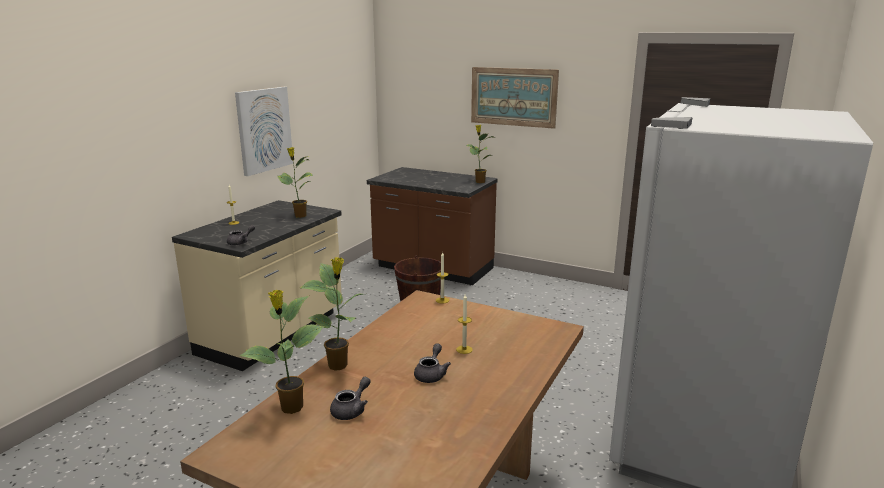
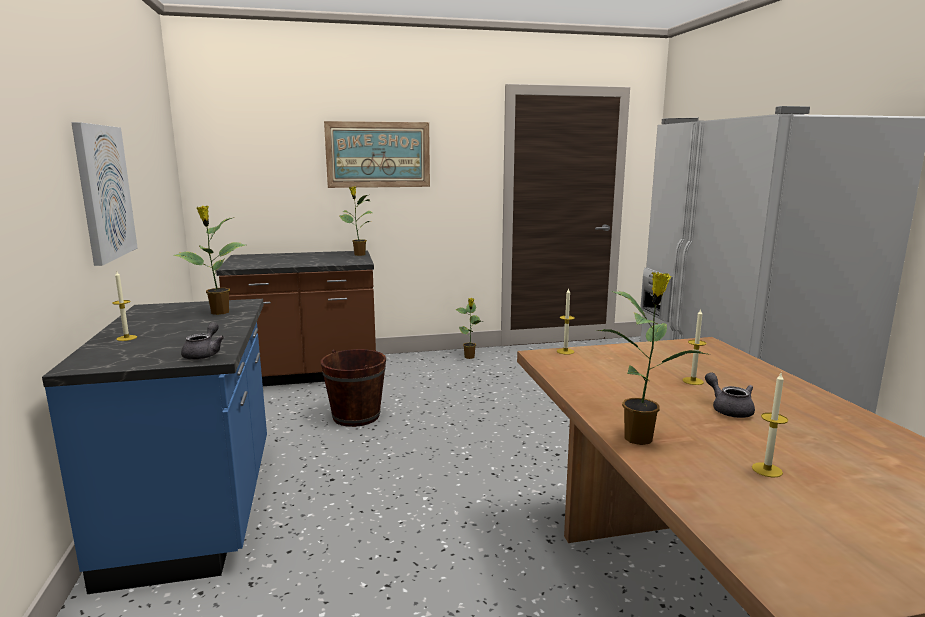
camera: 40 degrees left, 5 degrees down
beige counter [172,200,342,371] -> blue counter [42,299,267,594]
potted plant [239,290,324,414] -> potted plant moved to [455,298,481,359]
grey teapot [330,377,371,420] -> candle [752,373,788,477]

